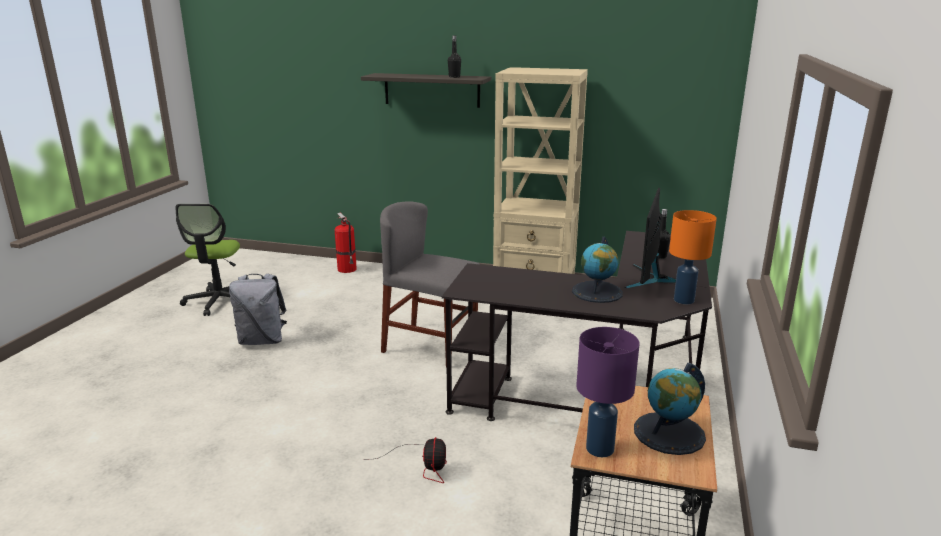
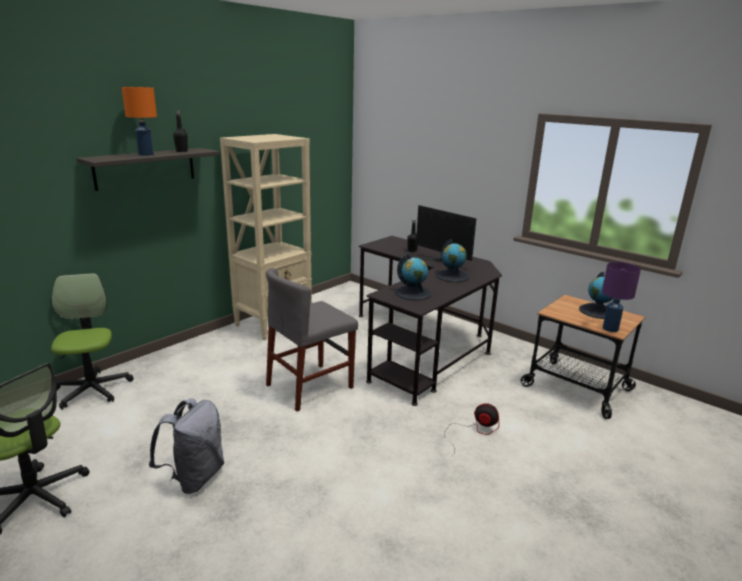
camera: 65 degrees left, 0 degrees up
fire extinguisher [335,213,357,273] -> office chair [51,273,134,409]
orange table lamp [669,210,717,304] -> orange table lamp moved to [122,87,157,156]
none -> globe [395,254,432,300]

